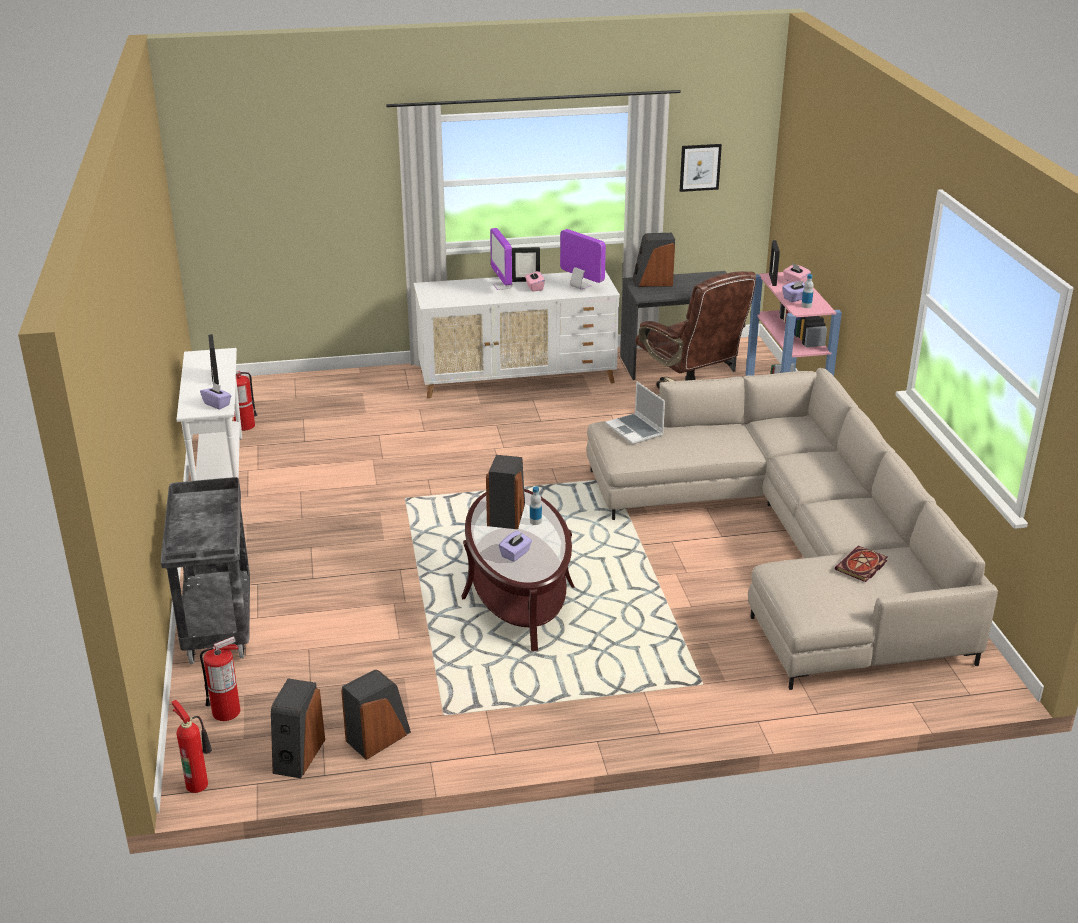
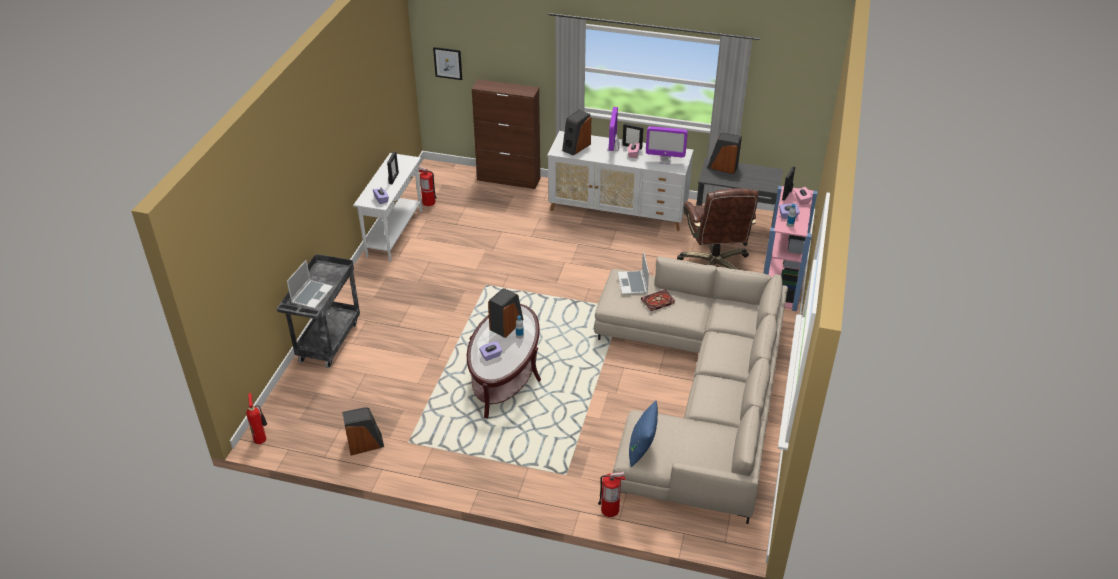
camera: 25 degrees right, 10 degrees up
fire extinguisher [200,636,240,721] -> fire extinguisher moved to [598,472,626,517]
speaker [271,679,325,778] -> speaker moved to [562,110,591,156]
monitor [560,229,606,290] -> monitor turned 120 degrees clockwise [646,126,688,165]
picture [680,144,722,192] -> picture moved to [433,47,462,80]
book [835,546,888,582] -> book moved to [641,290,675,311]
none -> laptop [287,260,333,309]
none -> brown cabinet [472,79,540,189]
none -> blue pillow [629,400,658,467]

